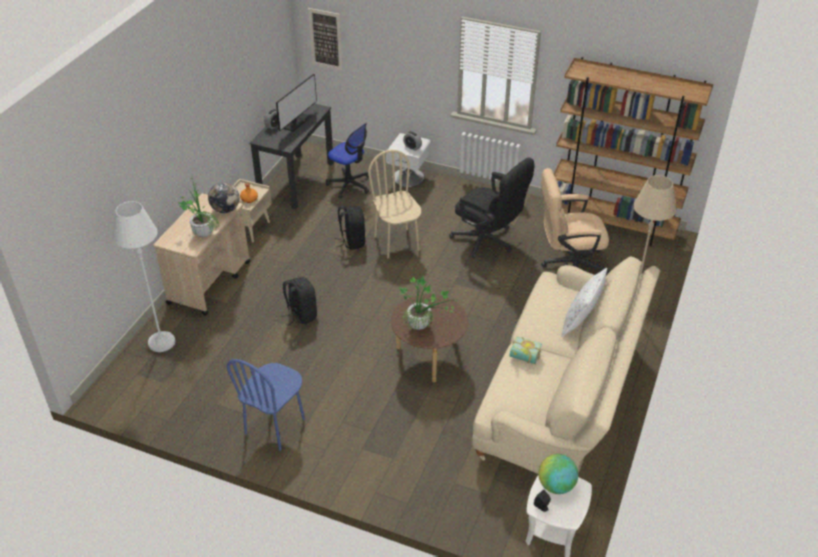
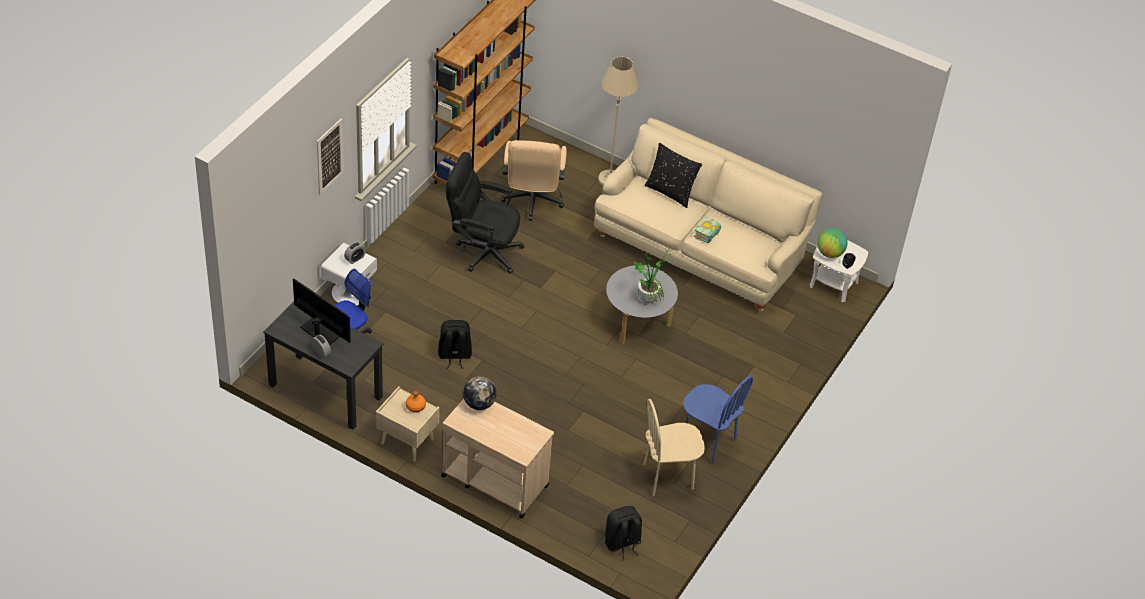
camera: 85 degrees left, 5 degrees up
white floor lamp [113,201,175,352] -> none
potted plant [179,178,220,237] -> none
black backpack [281,277,317,326] -> black backpack moved to [605,506,642,560]
picture [308,8,343,71] -> picture moved to [317,119,344,195]
beige chair [368,149,421,258] -> beige chair moved to [643,399,705,496]
brown coffee table [391,294,468,382] -> grey coffee table [606,265,678,344]
black office chair [449,157,535,258] -> black office chair turned 120 degrees counterclockwise [446,152,524,274]
white pillow [561,268,607,337] -> black pillow [645,143,702,208]

